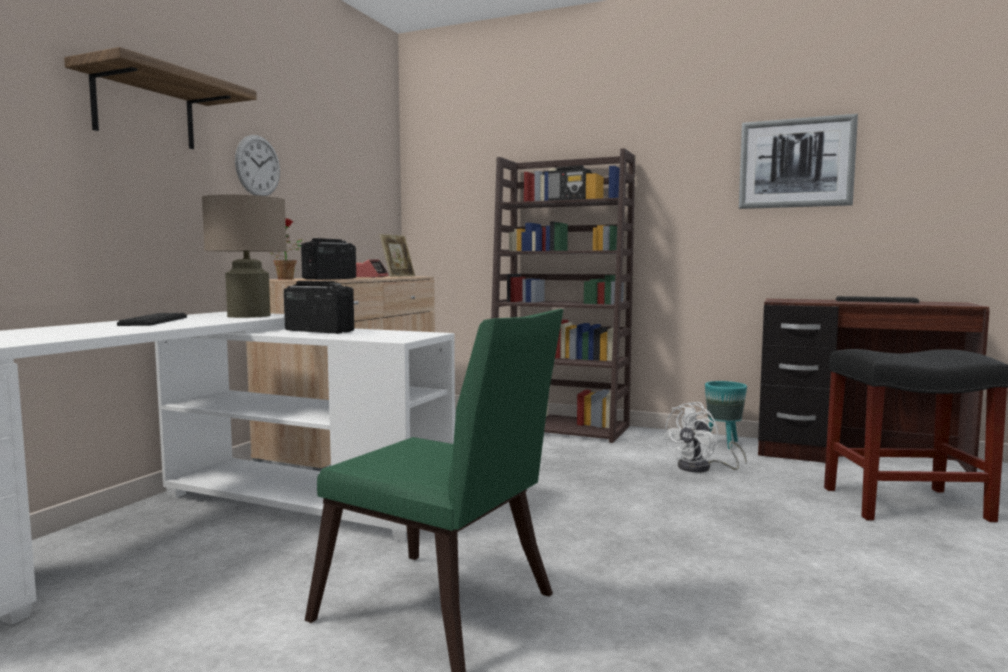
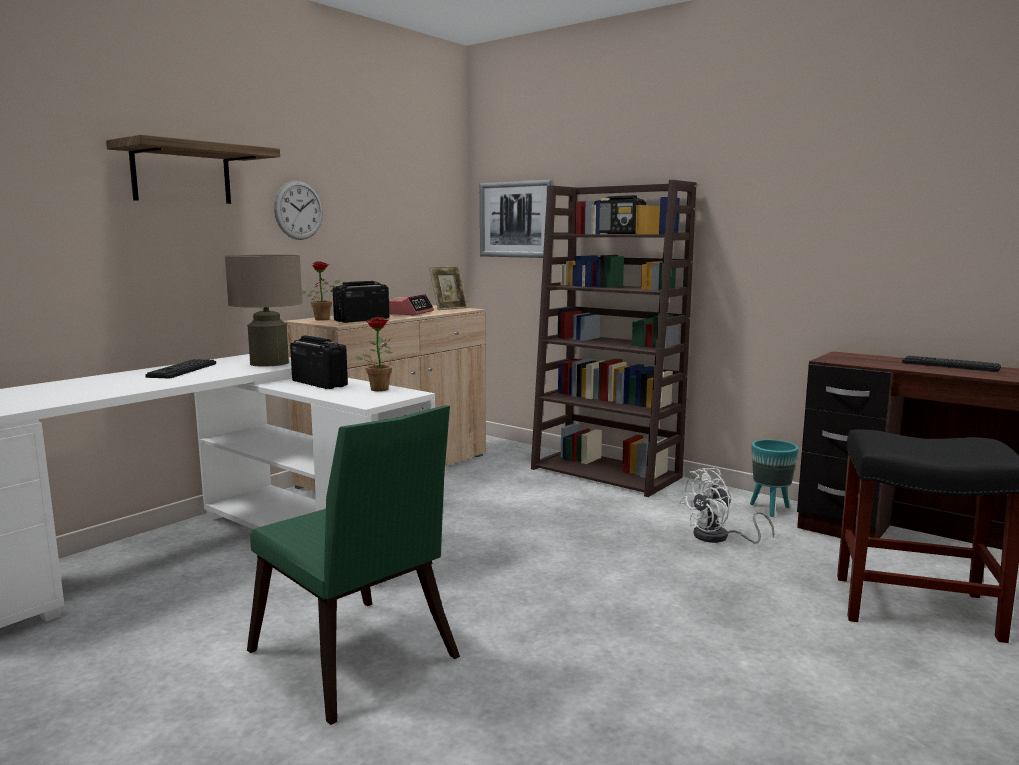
camera: 15 degrees right, 5 degrees up
picture [739,114,858,209] -> picture moved to [480,180,553,258]
none -> potted plant [355,317,392,391]

